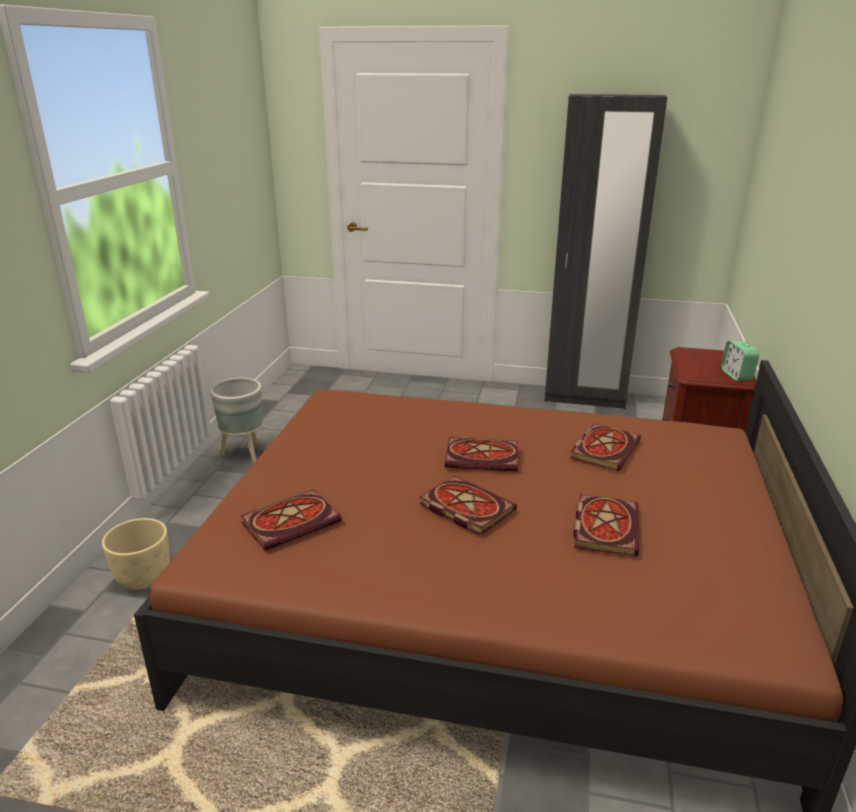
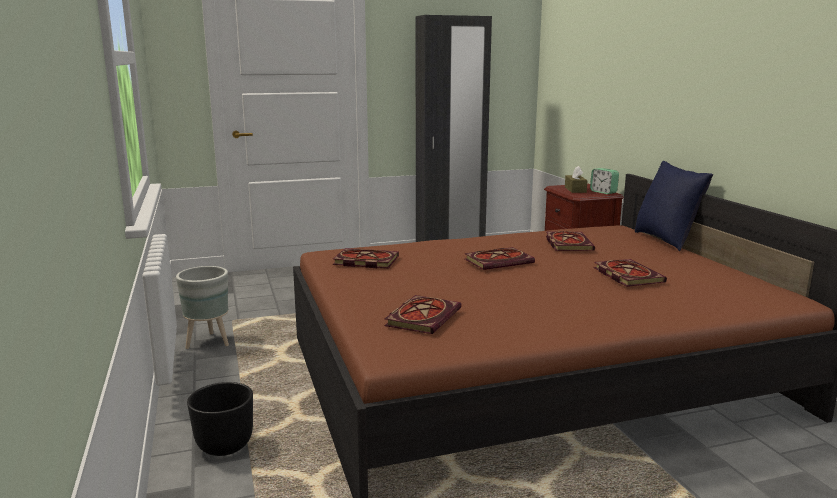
camera: 30 degrees left, 10 degrees down
beige planter [102,518,170,590] -> black planter [187,382,253,456]
book [419,476,517,536] -> book moved to [333,248,399,268]
none -> brown tissue box [565,166,588,193]
none -> blue pillow [635,161,713,251]

